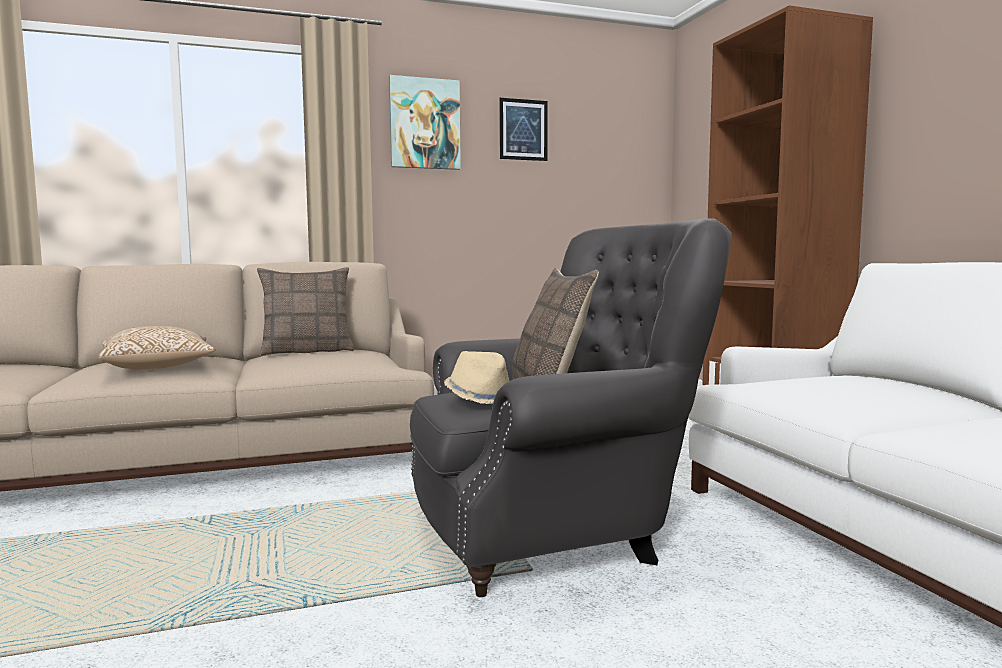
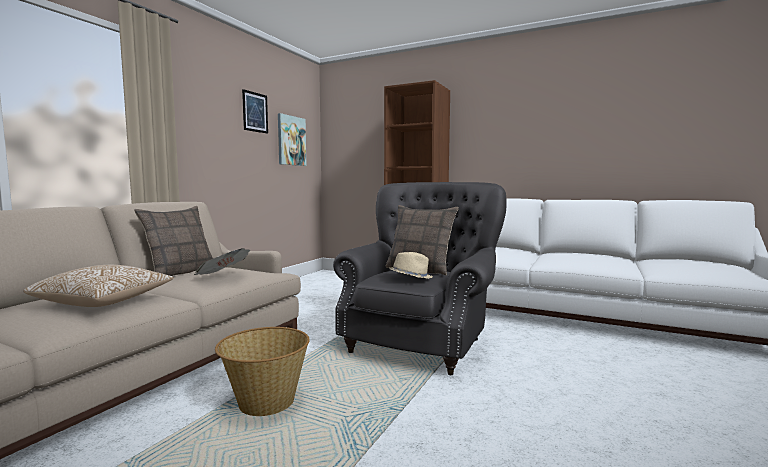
camera: 45 degrees left, 0 degrees up
picture [389,75,461,170] -> picture moved to [278,113,307,166]
none -> newspaper [194,248,250,275]
none -> basket [215,327,310,416]

